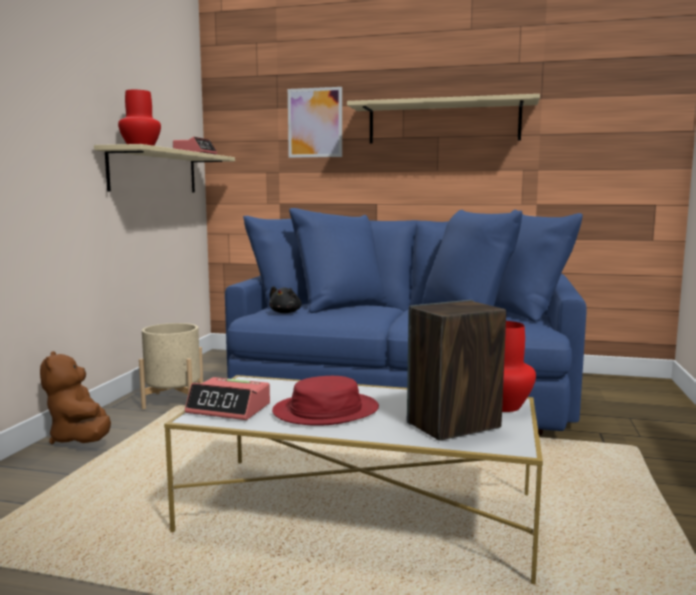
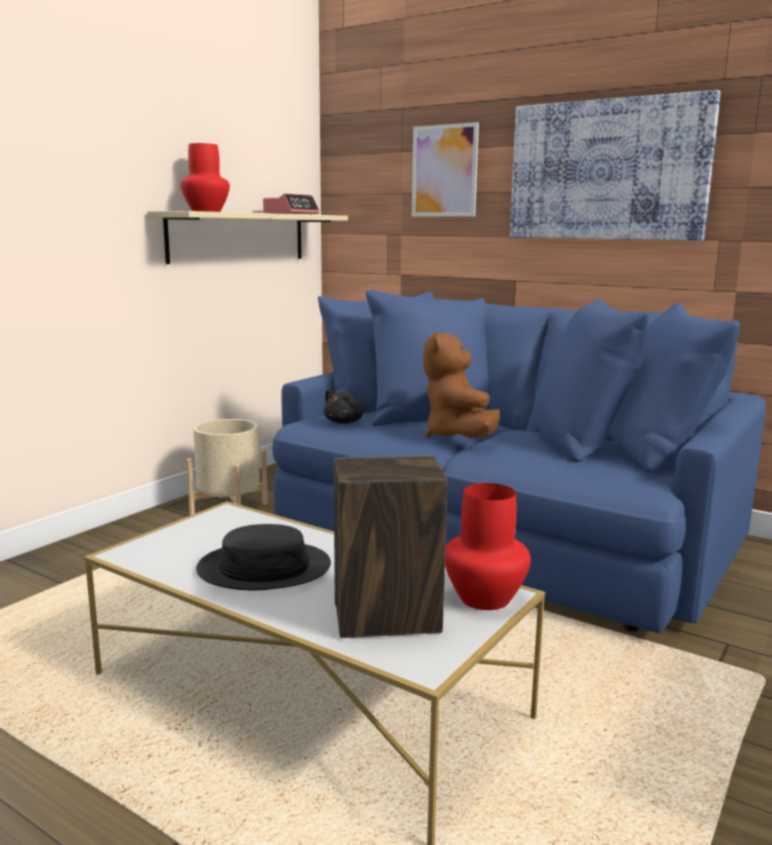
camera: 20 degrees right, 5 degrees up
brown plush toy [40,351,111,444] -> brown plush toy moved to [423,331,500,438]
alarm clock [185,377,270,420] -> none
red hat [272,376,379,426] -> black hat [196,524,331,590]
beige shelf [347,94,540,144] -> picture [510,90,721,241]

